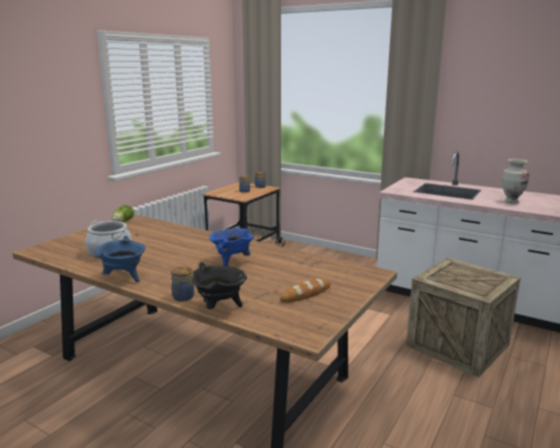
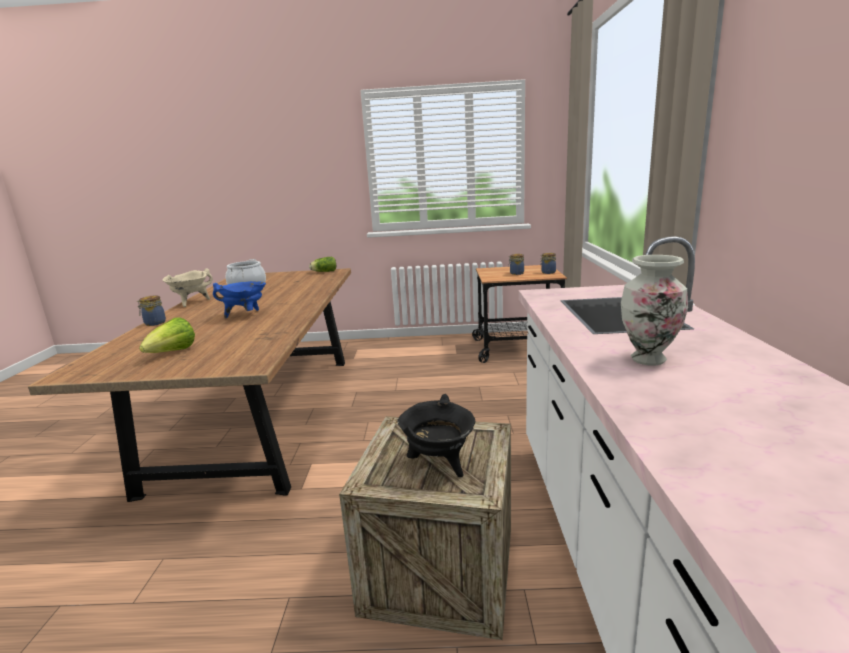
camera: 60 degrees right, 0 degrees up
blue cooking pot [95,236,146,282] -> beige cooking pot [162,268,213,307]
black cooking pot [192,262,247,309] -> black cooking pot moved to [397,394,475,477]
bread [280,279,331,303] -> lettuce [139,317,195,353]

